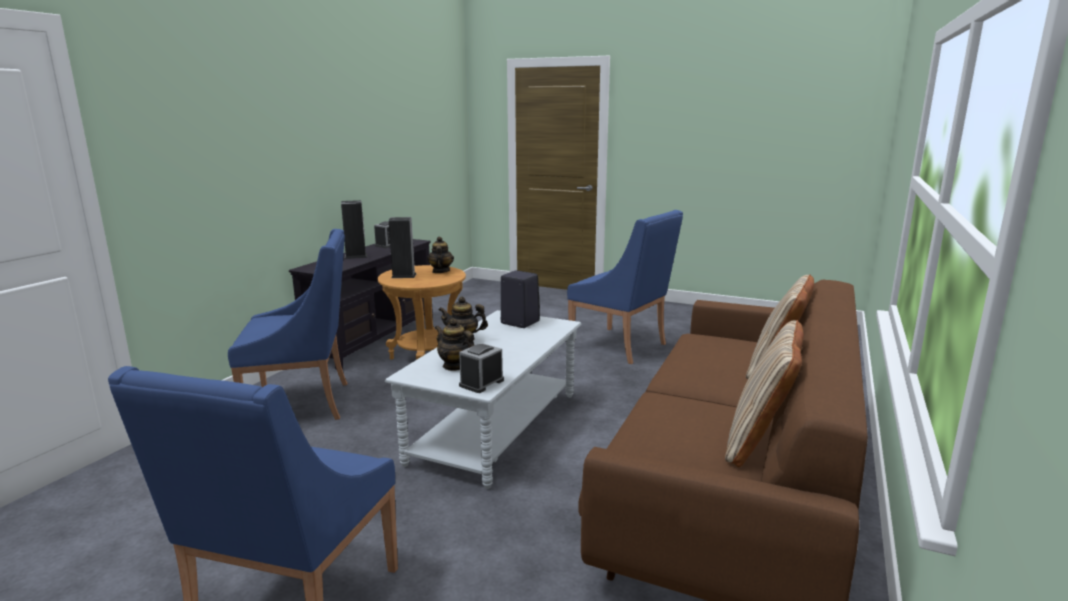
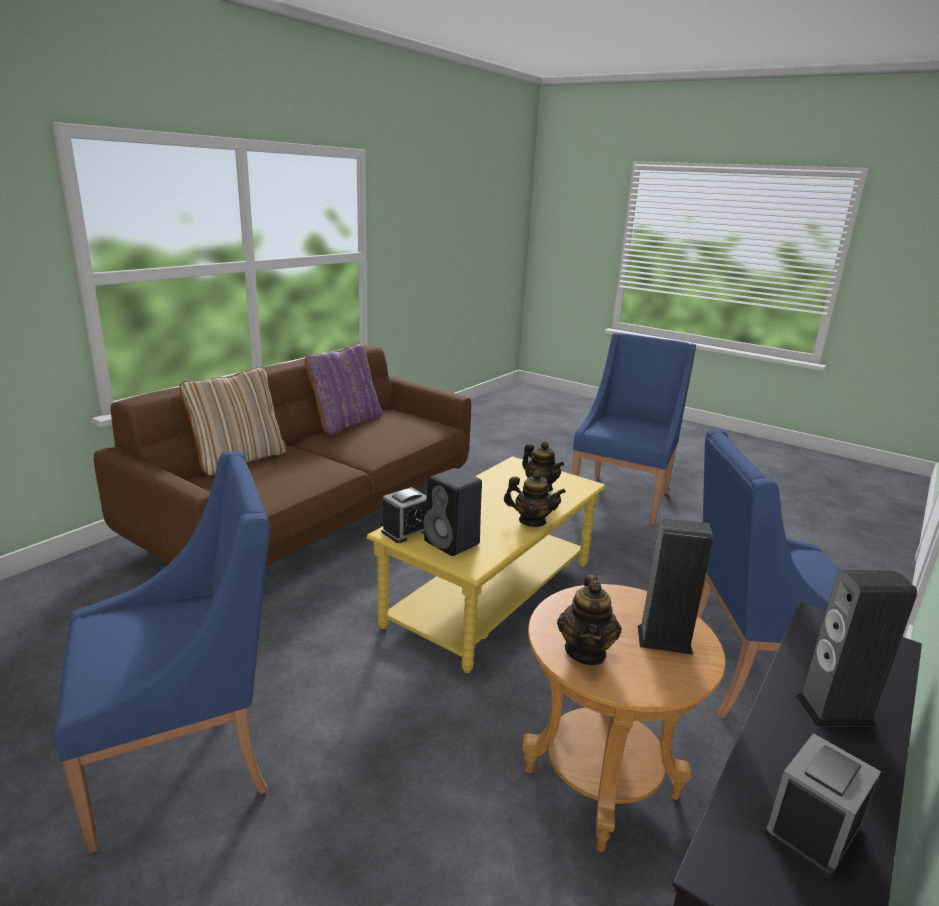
camera: 170 degrees left, 5 degrees up
grey coffee table [385,310,582,489] -> yellow coffee table [366,456,605,673]
alarm clock [459,343,504,393] -> alarm clock moved to [381,487,427,543]
blue armchair [567,210,683,364] -> blue armchair turned 105 degrees clockwise [53,451,270,854]
beige pillow [725,320,804,467] -> purple pillow [305,343,382,435]

